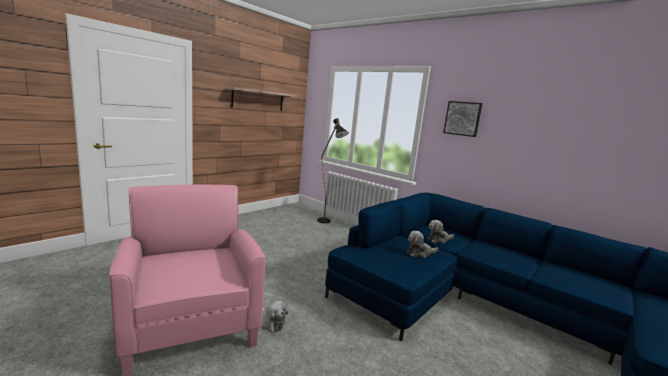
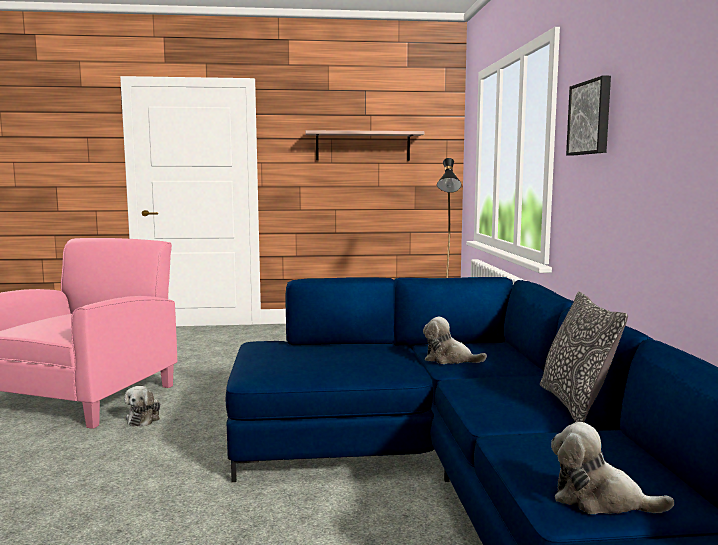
camera: 45 degrees right, 5 degrees down
plush toy [407,231,438,258] -> plush toy moved to [551,422,674,514]
none -> pillow [540,292,628,422]

